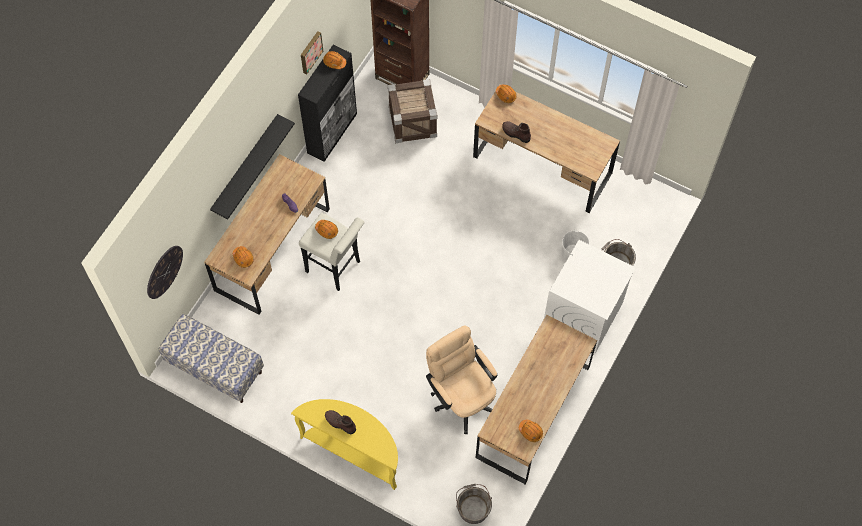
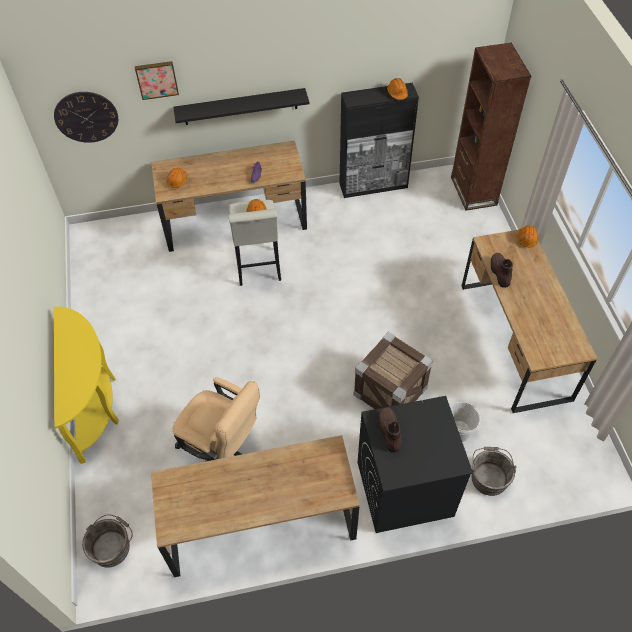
camera: 50 degrees right, 10 degrees down
bench [159,314,264,403] -> none
picture [301,31,323,75] -> picture moved to [135,61,179,100]
brown boot [325,410,356,434] -> brown boot moved to [379,407,401,453]
crate [388,79,437,143] -> crate moved to [353,332,433,409]
beige office chair [426,325,497,434] -> beige office chair turned 105 degrees clockwise [172,377,260,462]
orange hard hat [519,420,543,442] -> none
white washing machine [544,240,636,353] -> black washing machine [358,396,473,533]

